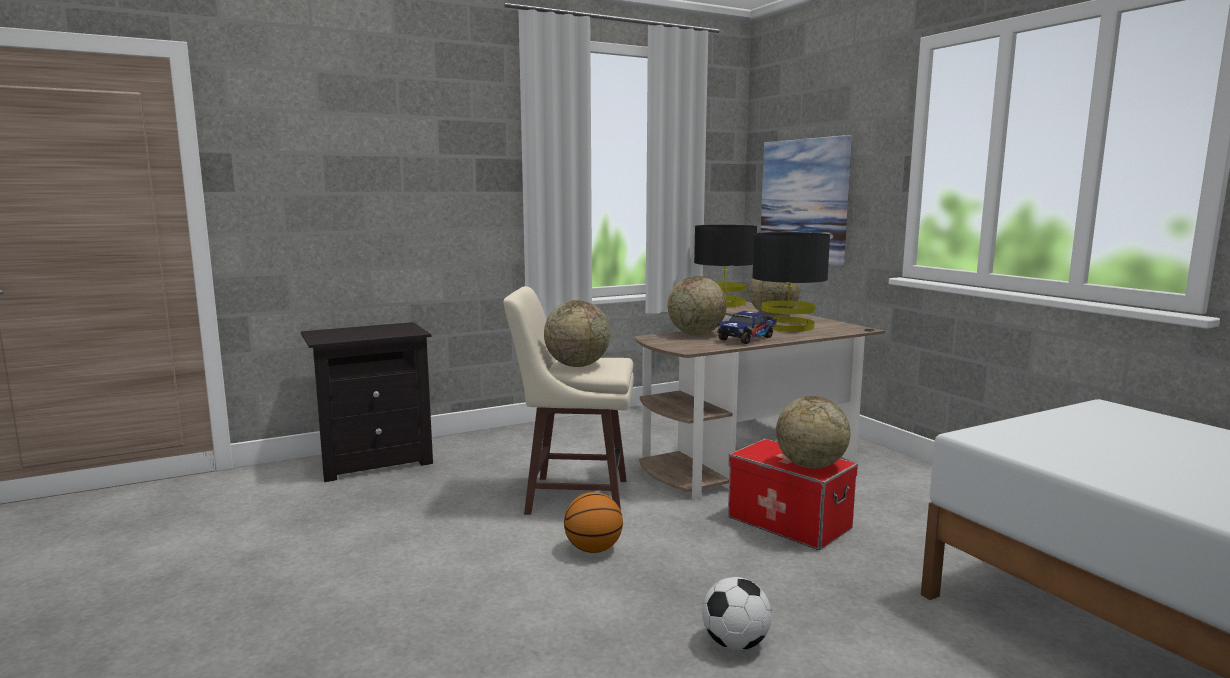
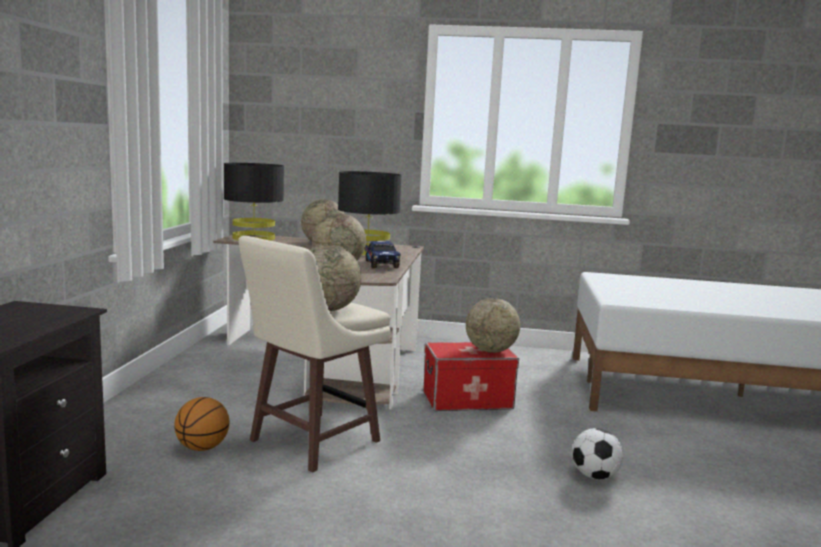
camera: 55 degrees left, 0 degrees up
basketball [564,492,623,553] -> basketball moved to [174,397,229,451]
picture [761,135,852,266] -> none

